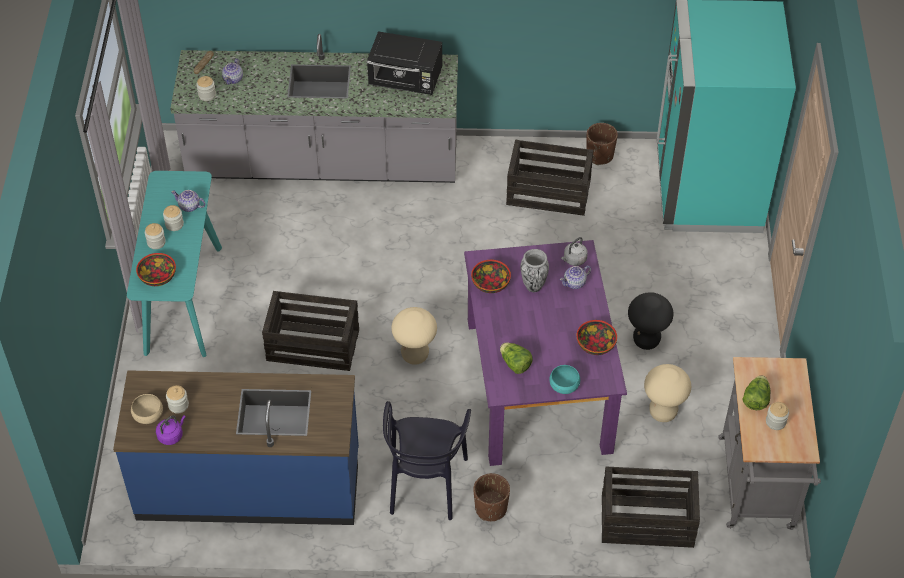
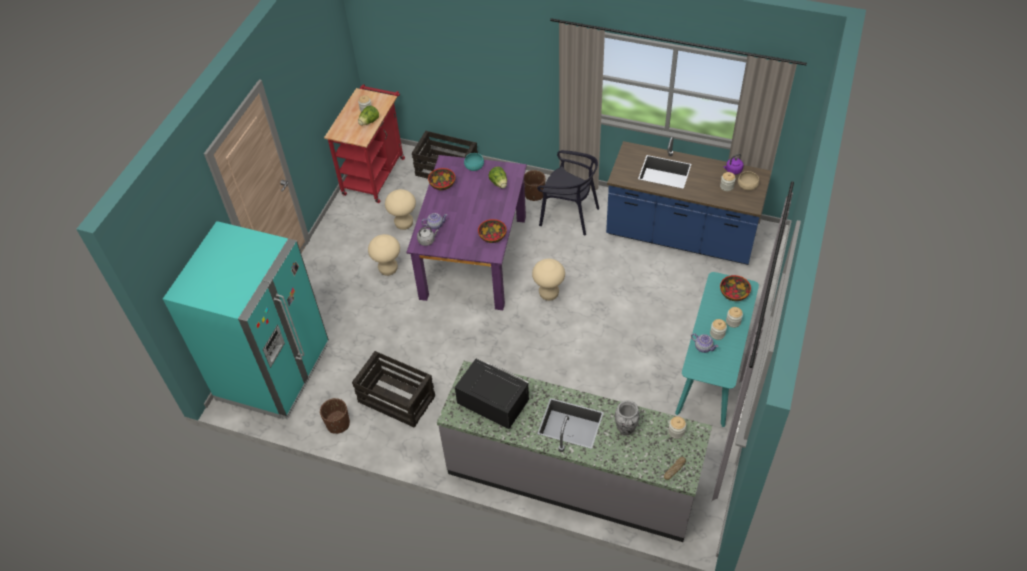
camera: 160 degrees left, 0 degrees up
teapot [222,58,243,85] -> none
crate [262,291,359,371] -> none
black chair [383,401,471,520] -> black chair turned 90 degrees clockwise [537,150,599,235]
vase [521,249,549,292] -> vase moved to [615,401,640,436]
black stool [628,292,673,350] -> beige stool [368,234,400,276]
grey cart [718,357,821,530] -> red cart [324,85,405,203]

